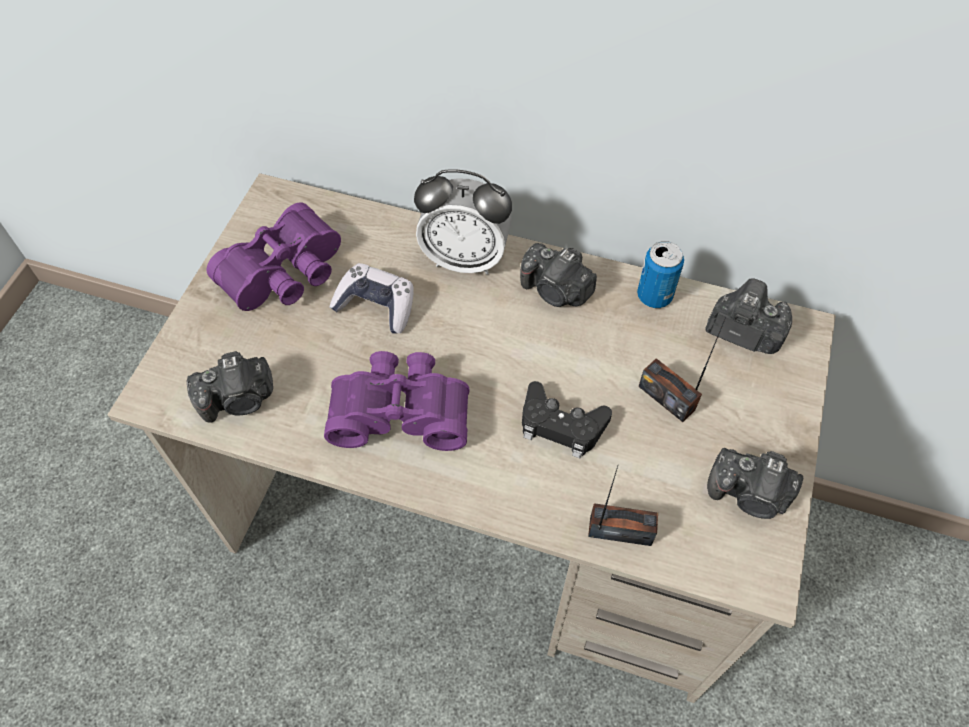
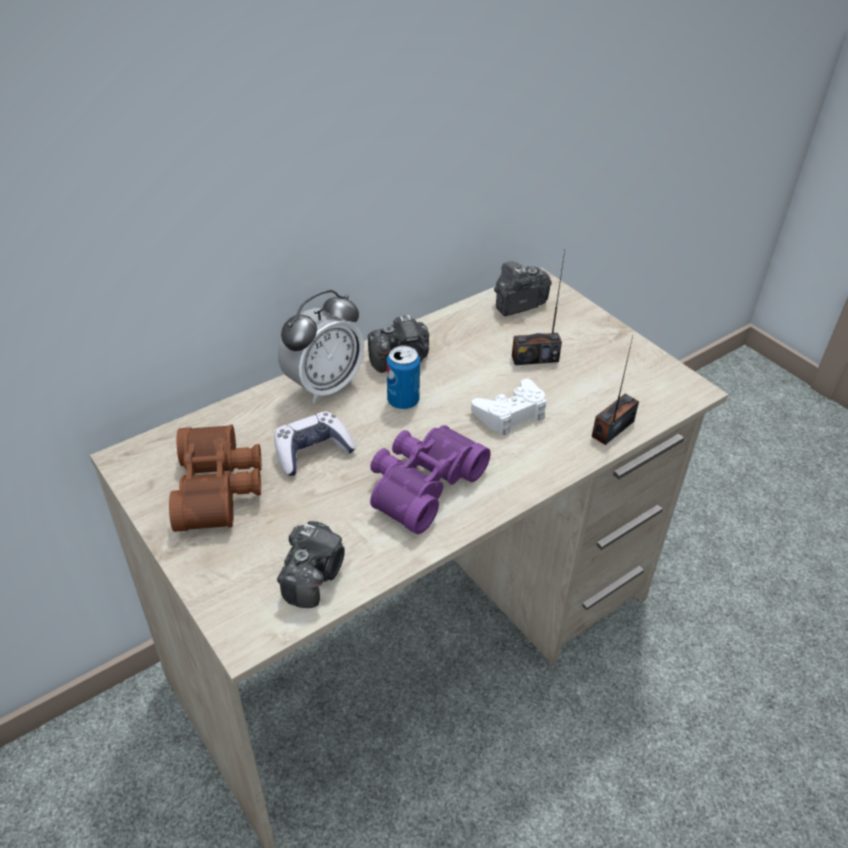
camera: 55 degrees left, 15 degrees down
purple binoculars [207,203,341,311] -> brown binoculars [169,425,262,532]
black game controller [522,381,612,458] -> white game controller [471,379,546,435]
can [637,241,684,308] -> can moved to [387,346,420,409]
camera [707,448,803,519] -> none

